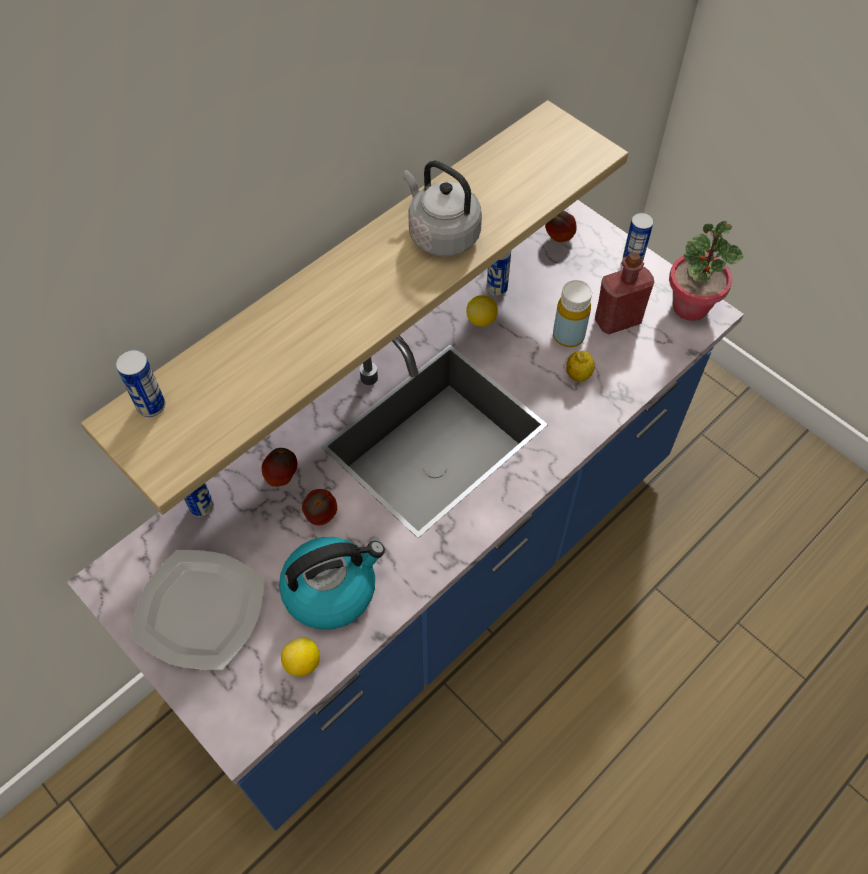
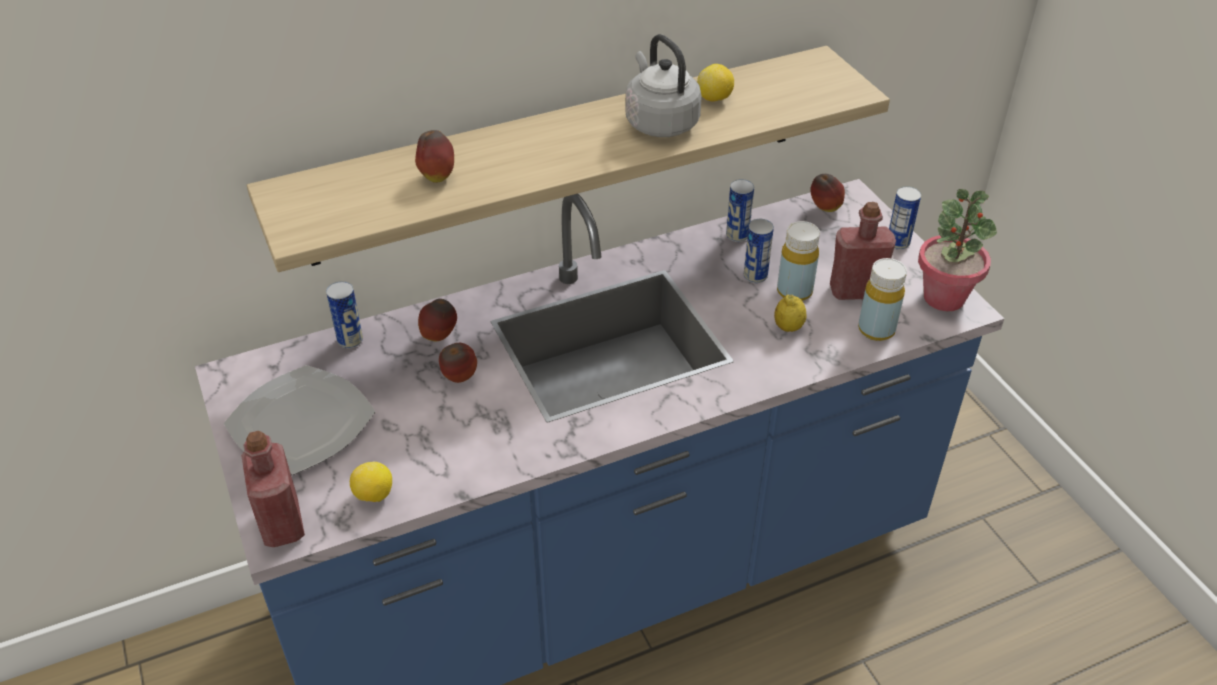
camera: 20 degrees right, 15 degrees down
can [116,350,165,417] -> can moved to [744,219,774,283]
kettle [279,537,385,630] -> none
lemon [466,295,498,327] -> lemon moved to [697,64,734,101]
none -> red bottle [241,431,305,547]
none -> apple [415,130,454,183]
none -> yellow bottle [858,258,907,341]

